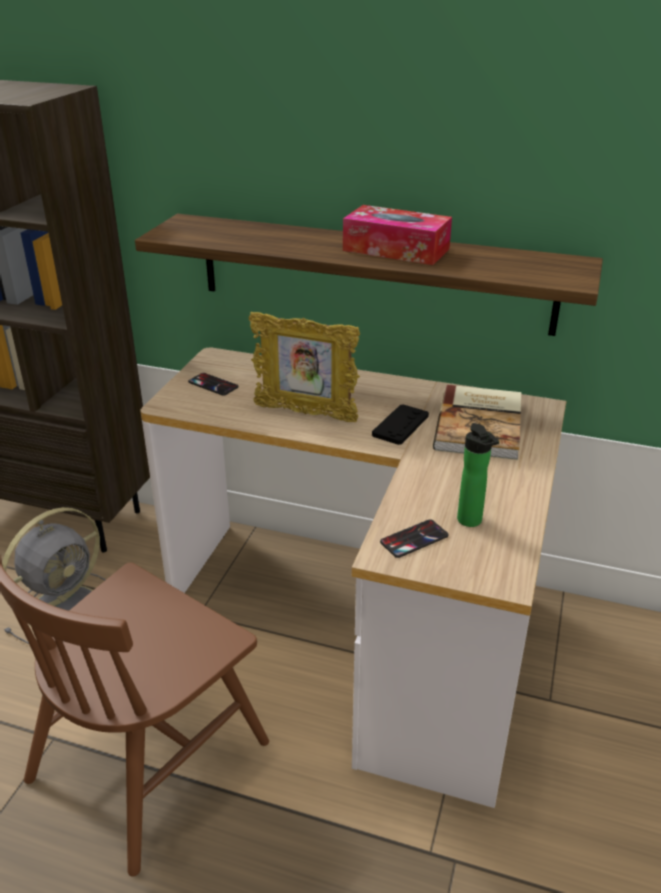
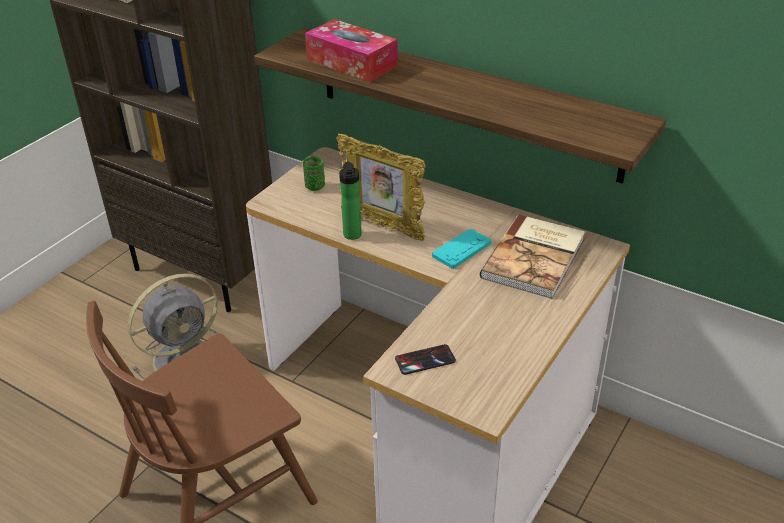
camera: 15 degrees right, 5 degrees up
phone [188,373,239,396] -> green cup [303,157,325,191]
tissue box [343,205,452,265] -> tissue box moved to [305,19,398,82]
black game controller [372,404,429,445] -> turquoise game controller [432,229,491,268]
bottle [457,423,499,527] -> bottle moved to [339,162,362,240]

